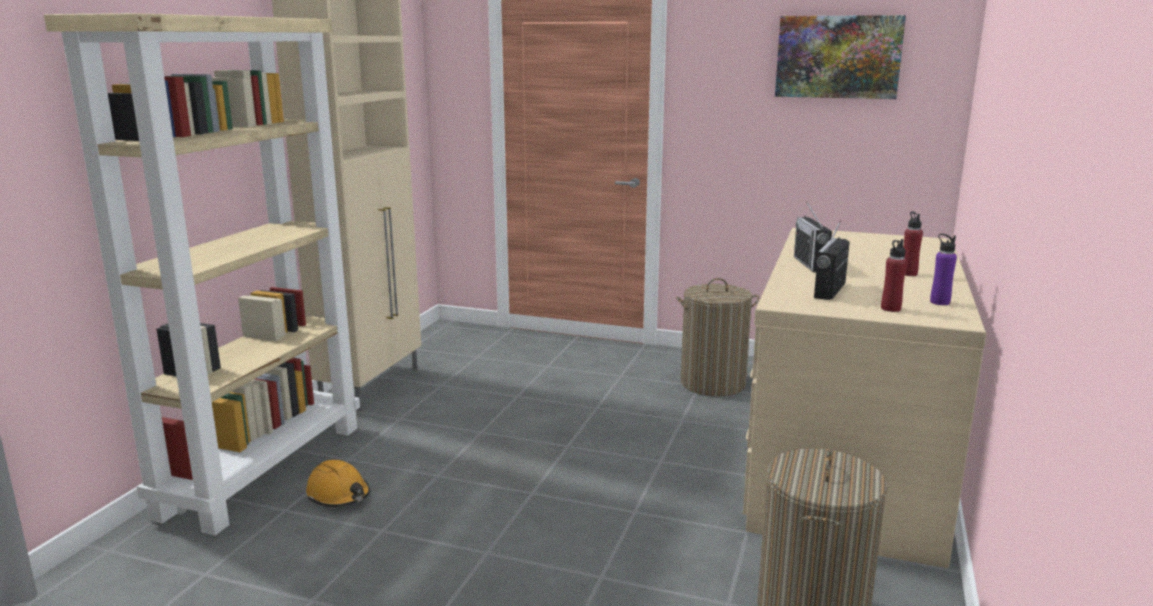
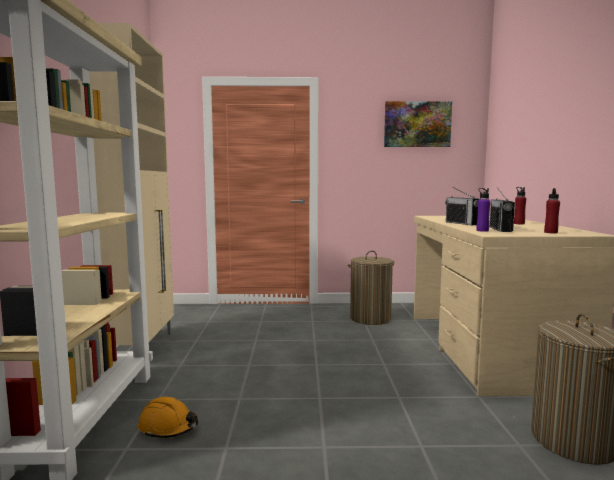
camera: 20 degrees left, 10 degrees down
purple bottle [930,234,957,305] -> purple bottle moved to [476,188,490,232]

